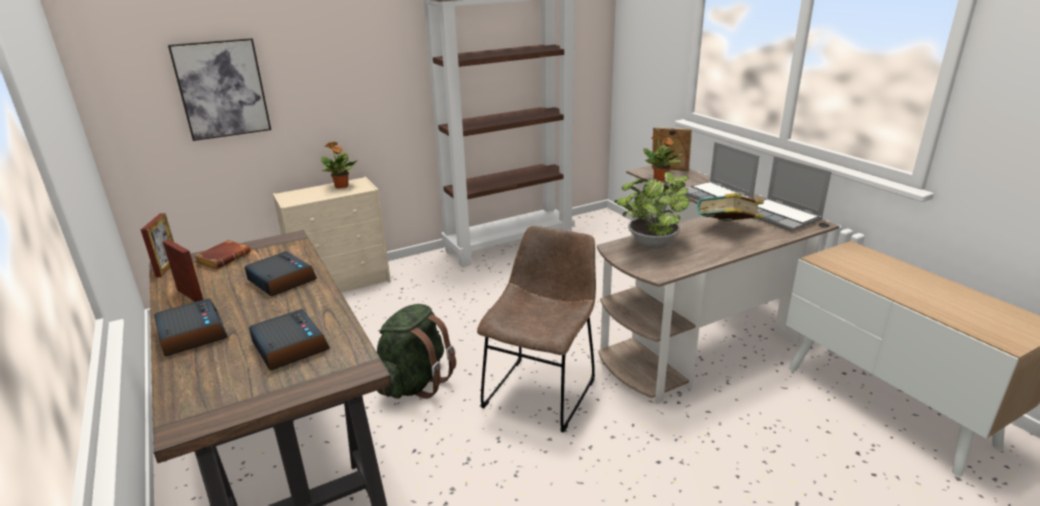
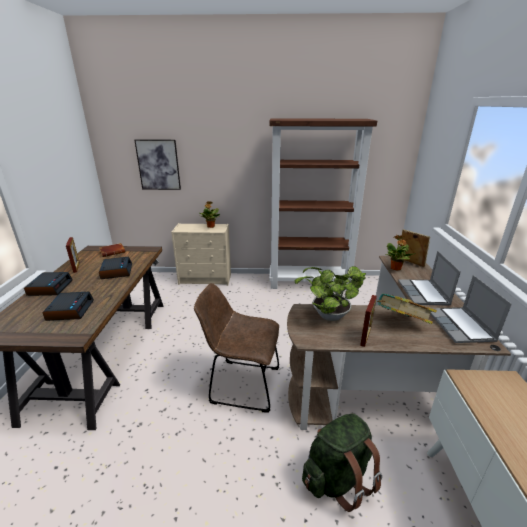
camera: 30 degrees right, 0 degrees up
picture frame [141,213,174,277] -> picture frame moved to [360,295,377,347]
green backpack [377,304,456,399] -> green backpack moved to [302,414,382,512]
brown chair [477,226,596,432] -> brown chair turned 135 degrees counterclockwise [194,283,279,413]

